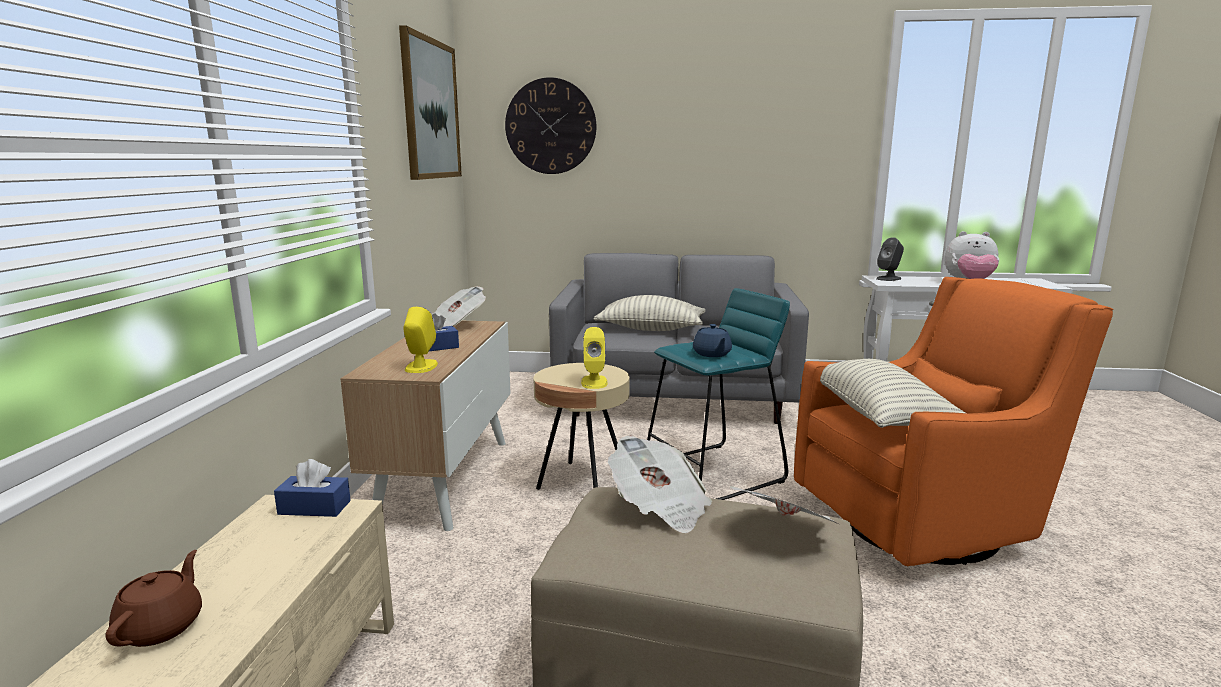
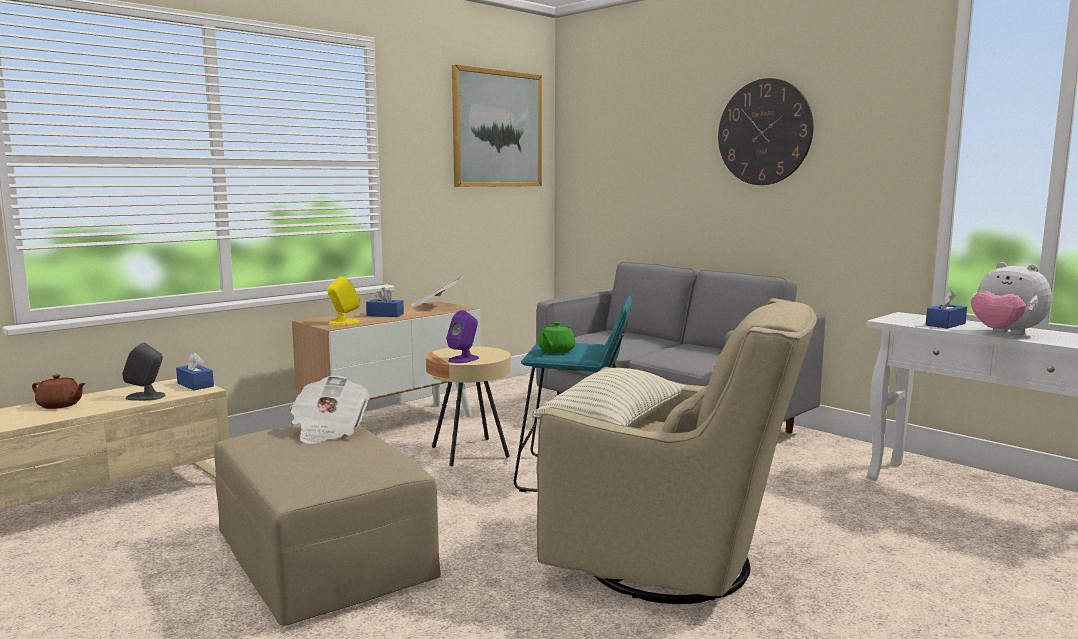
camera: 40 degrees right, 5 degrees down
brown teapot [105,550,202,647] -> brown teapot turned 60 degrees clockwise [32,374,86,409]
wall clock [505,77,596,174] -> wall clock moved to [718,78,813,185]
yellow speaker [581,327,608,389] -> purple speaker [447,310,479,363]
pillow [594,295,706,331] -> none
blue teapot [693,324,732,357] -> green teapot [538,322,576,353]
newspaper [730,486,838,524] -> none
orange armchair [794,277,1113,566] -> beige armchair [537,298,817,604]
grey speaker [876,237,904,281] -> grey speaker moved to [122,342,166,401]
none -> blue tissue box [926,290,967,329]

